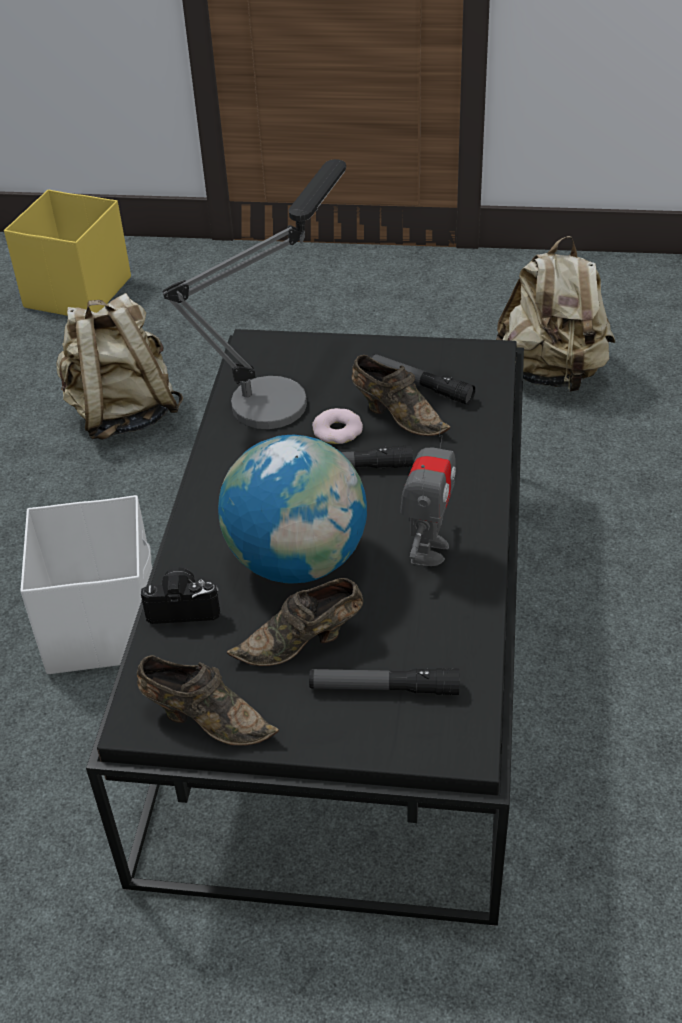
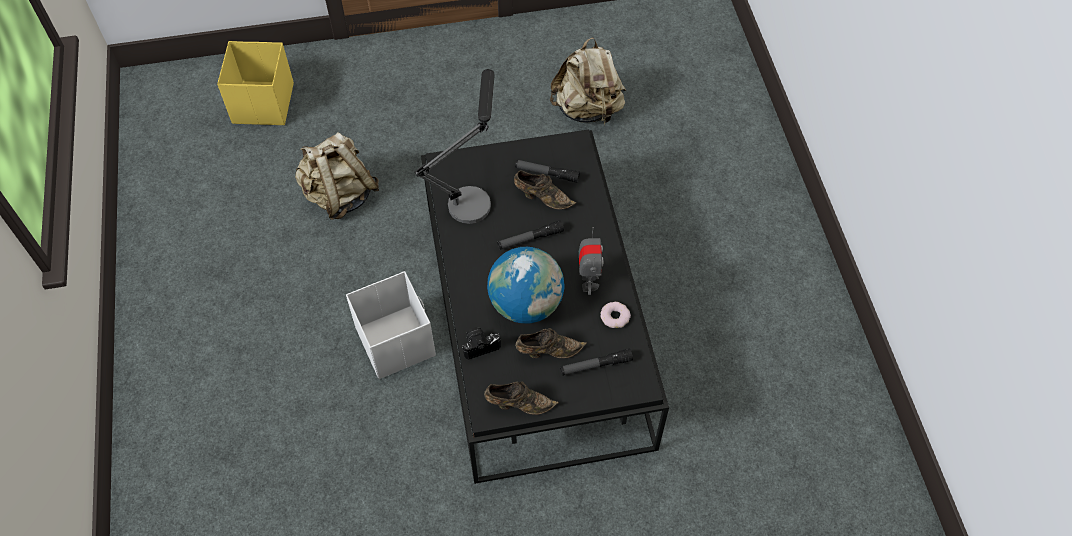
camera: 20 degrees left, 15 degrees up
brown shoe [227,578,363,666] -> brown shoe turned 150 degrees counterclockwise [515,328,587,358]
donut [312,408,363,444] -> donut moved to [600,302,631,328]

